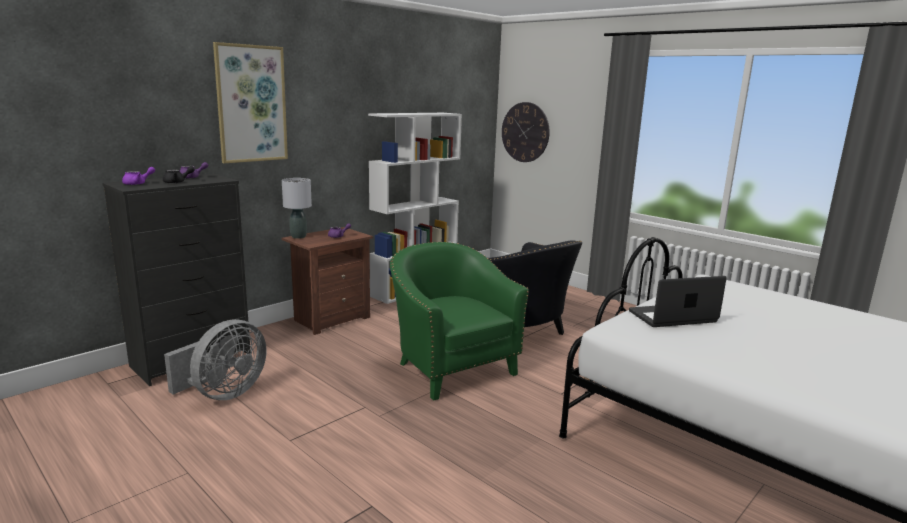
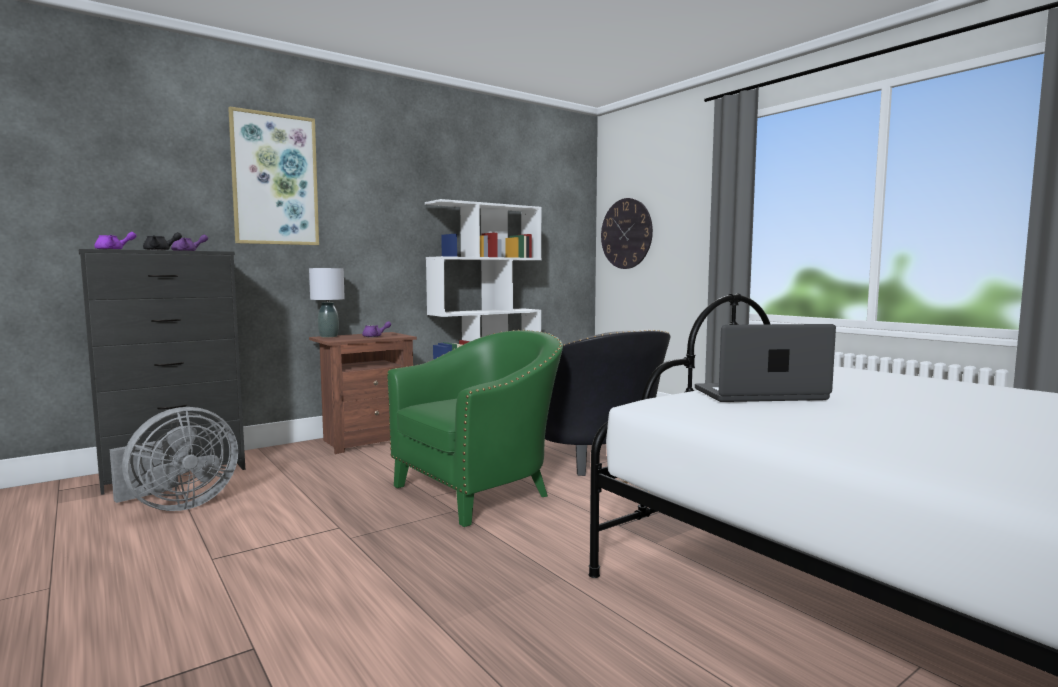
camera: 10 degrees right, 10 degrees down
green armchair [390,242,529,400] -> green armchair turned 75 degrees clockwise [387,330,563,527]

